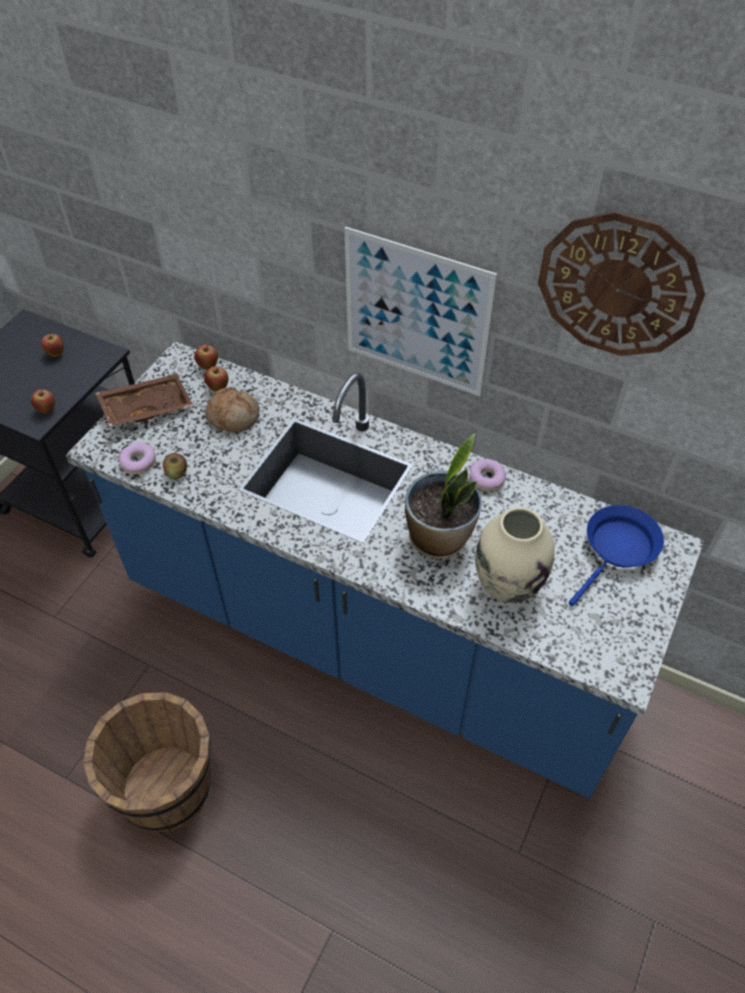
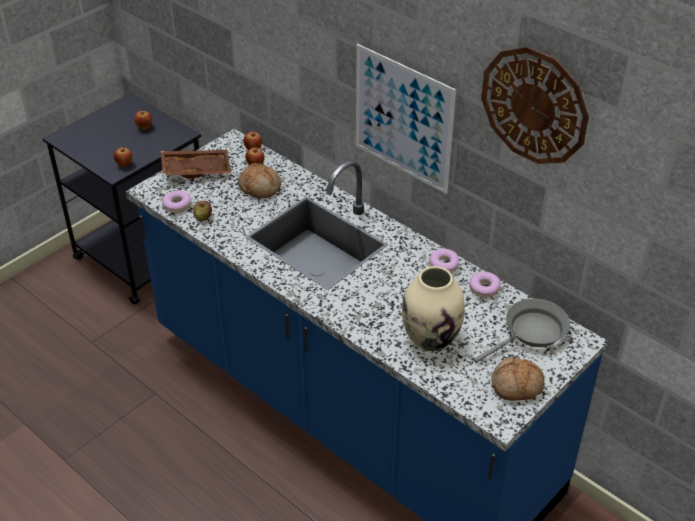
camera: 15 degrees right, 10 degrees down
brown bucket [83,692,211,832] -> none
potted plant [405,433,482,559] -> none
blue frying pan [569,505,664,606] -> grey frying pan [474,299,570,363]
none -> donut [469,272,501,298]
none -> bread [492,357,545,401]

